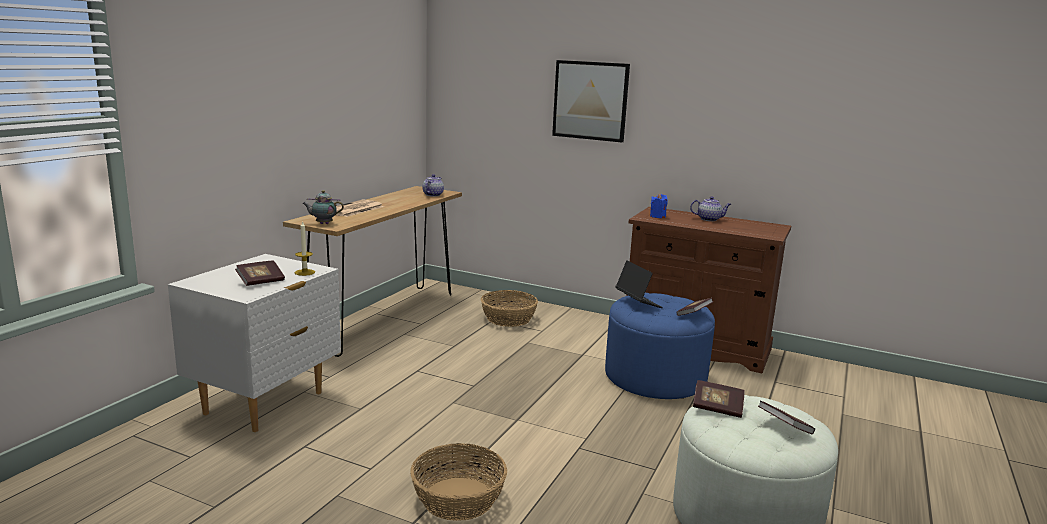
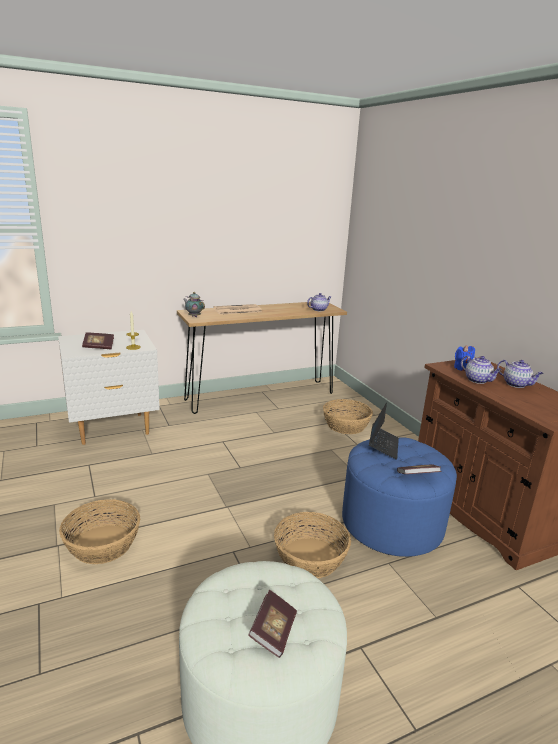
camera: 40 degrees right, 5 degrees up
picture [552,60,630,142] -> none
book [693,380,745,418] -> none
none -> basket [274,512,351,578]
none -> teapot [461,356,502,384]

